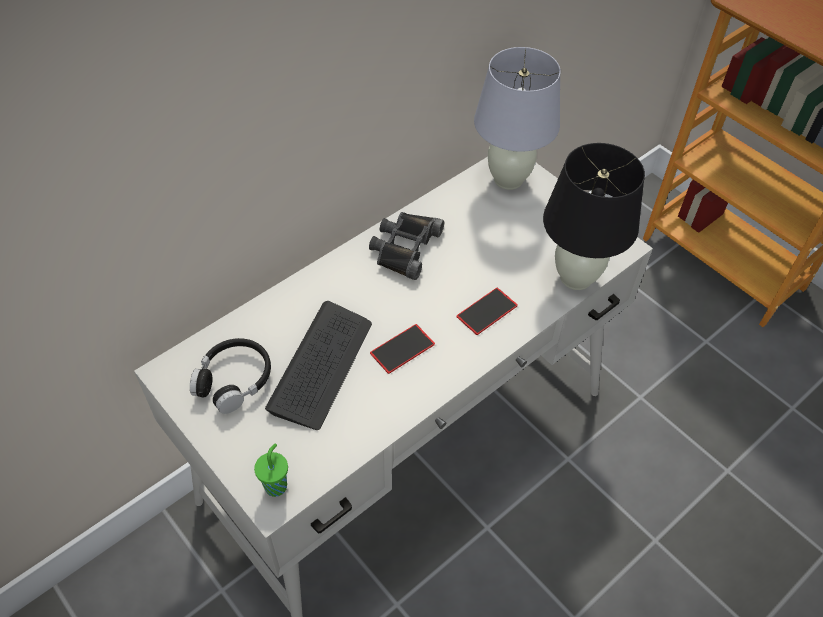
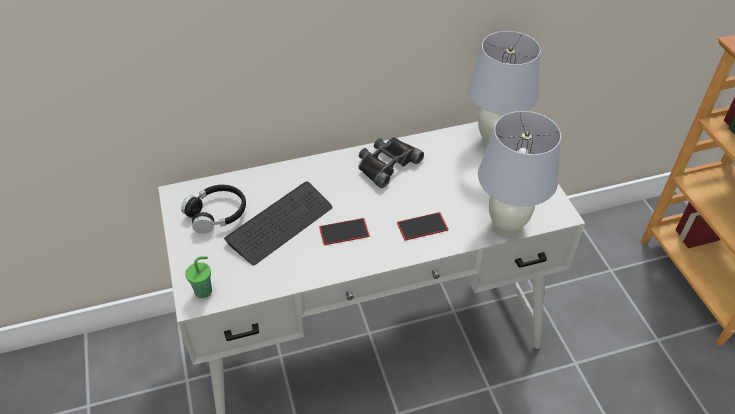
camera: 25 degrees right, 5 degrees down
black table lamp [543,143,645,290] -> white table lamp [478,111,561,235]

